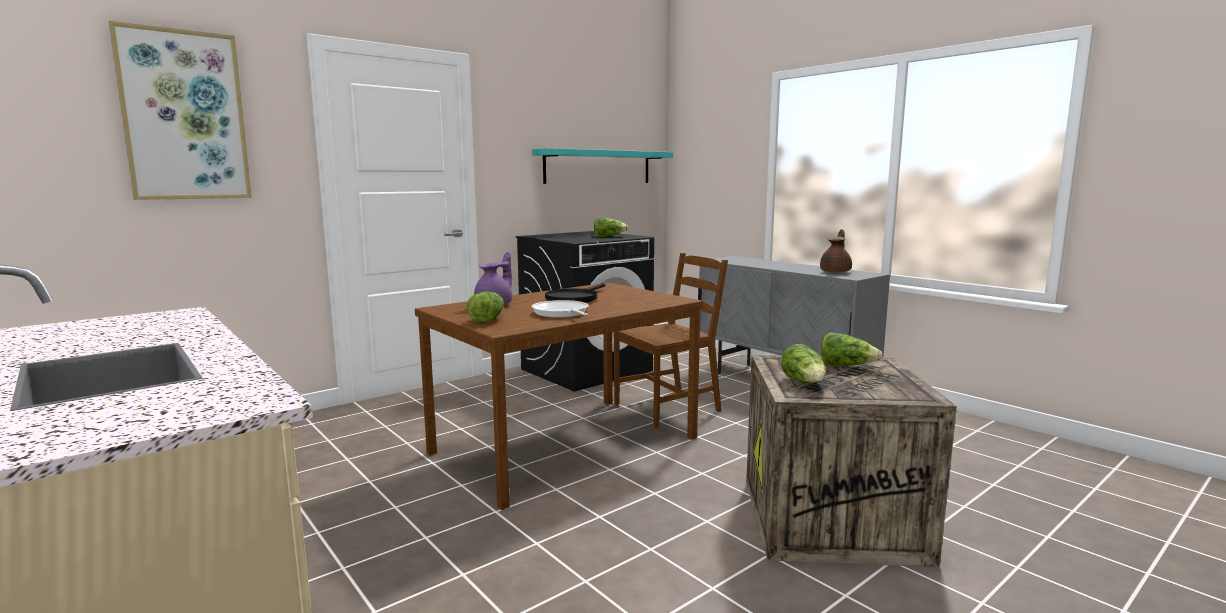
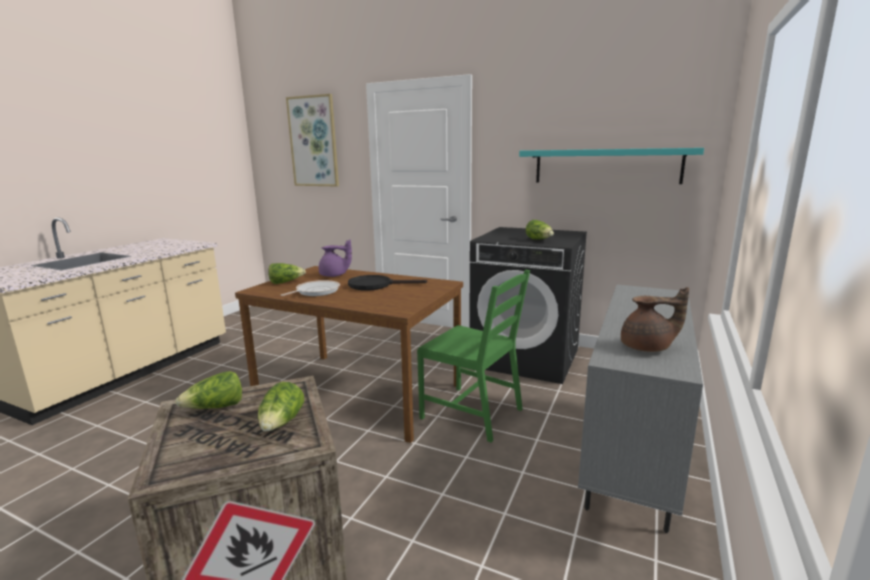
camera: 65 degrees right, 5 degrees up
brown chair [614,253,728,428] -> green chair [417,270,530,443]

